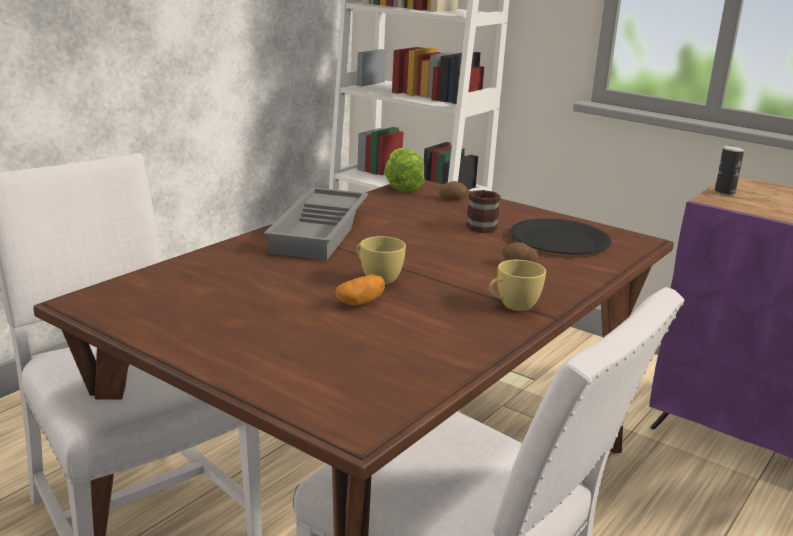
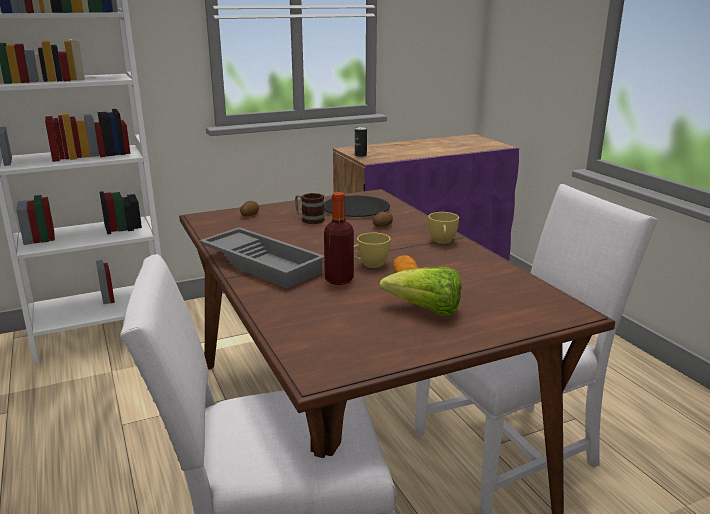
camera: 60 degrees left, 0 degrees up
lettuce [384,148,425,193] -> lettuce moved to [379,267,461,316]
none -> bottle [324,192,354,285]

